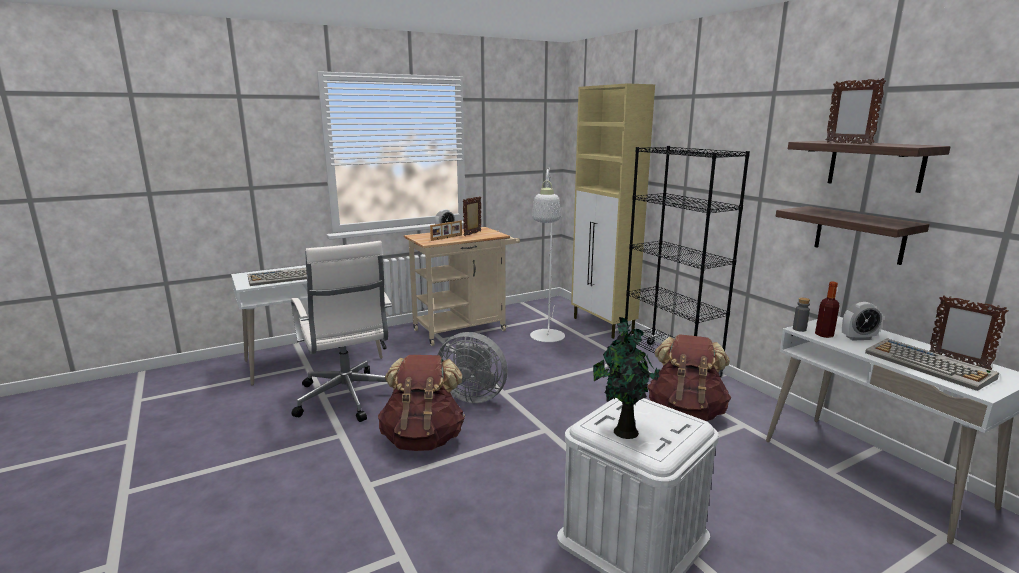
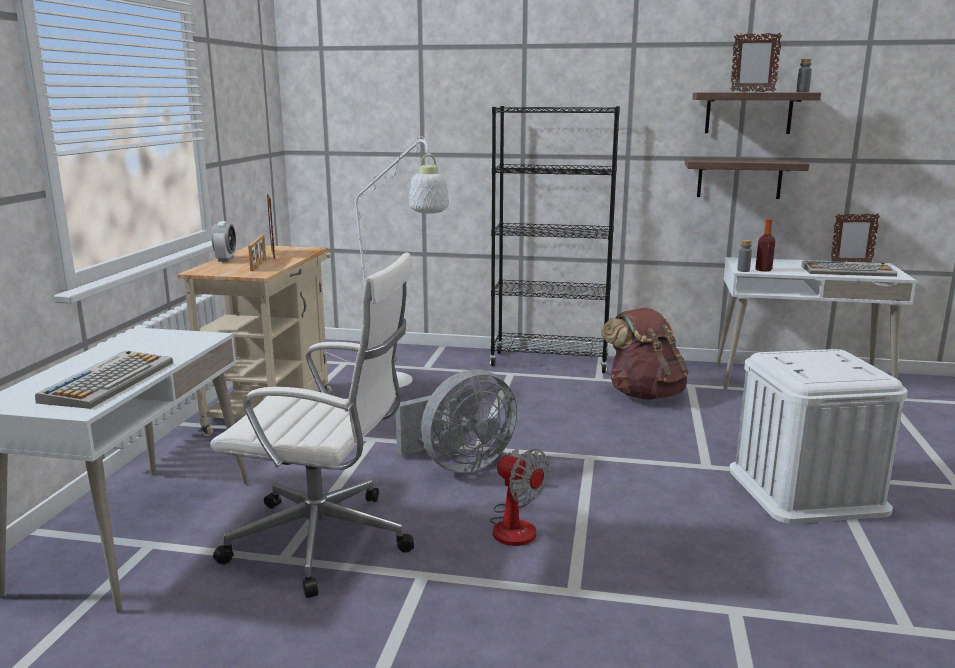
camera: 50 degrees left, 0 degrees up
brown backpack [378,355,465,451] -> fan [490,448,550,546]
beige cabinet [571,84,655,339] -> none
potted plant [593,316,661,439] -> none
alarm clock [842,302,882,341] -> none
none -> grey bottle [796,59,812,92]

